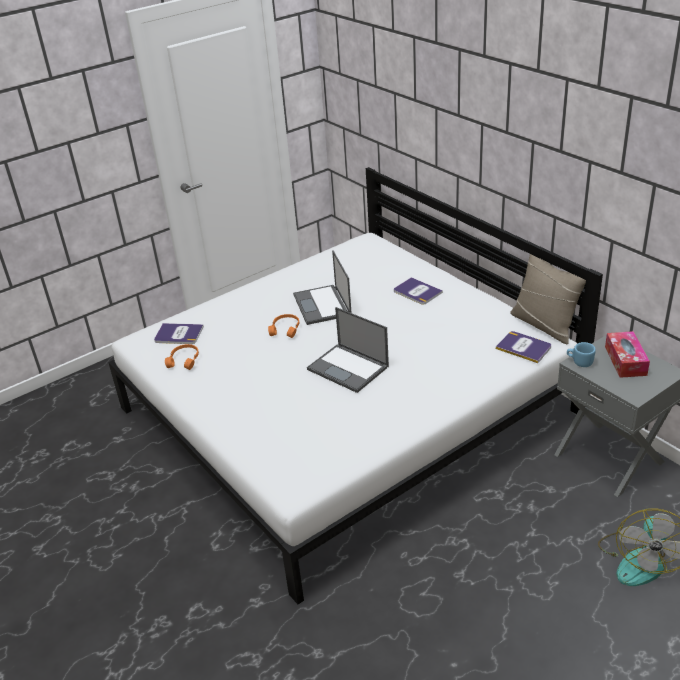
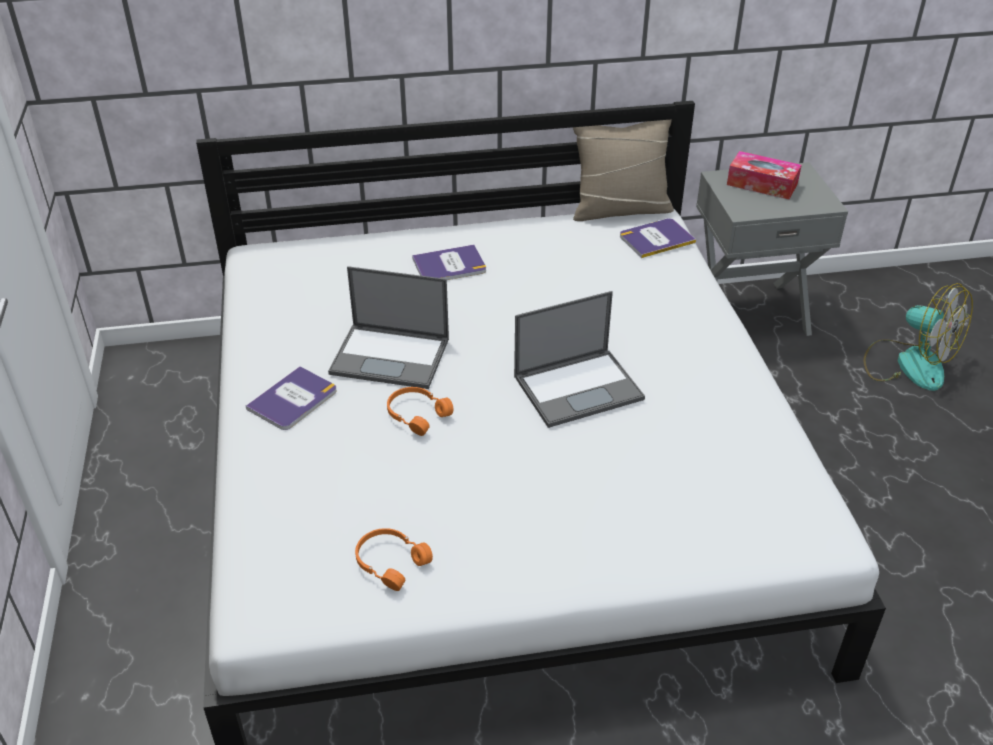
camera: 65 degrees left, 5 degrees up
book [154,323,204,344] -> book moved to [246,366,337,430]
blue mug [567,342,596,367] -> none

